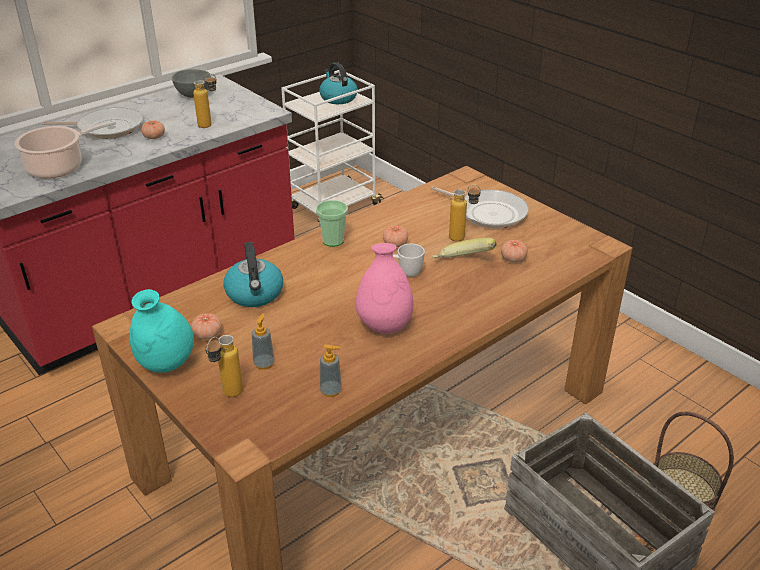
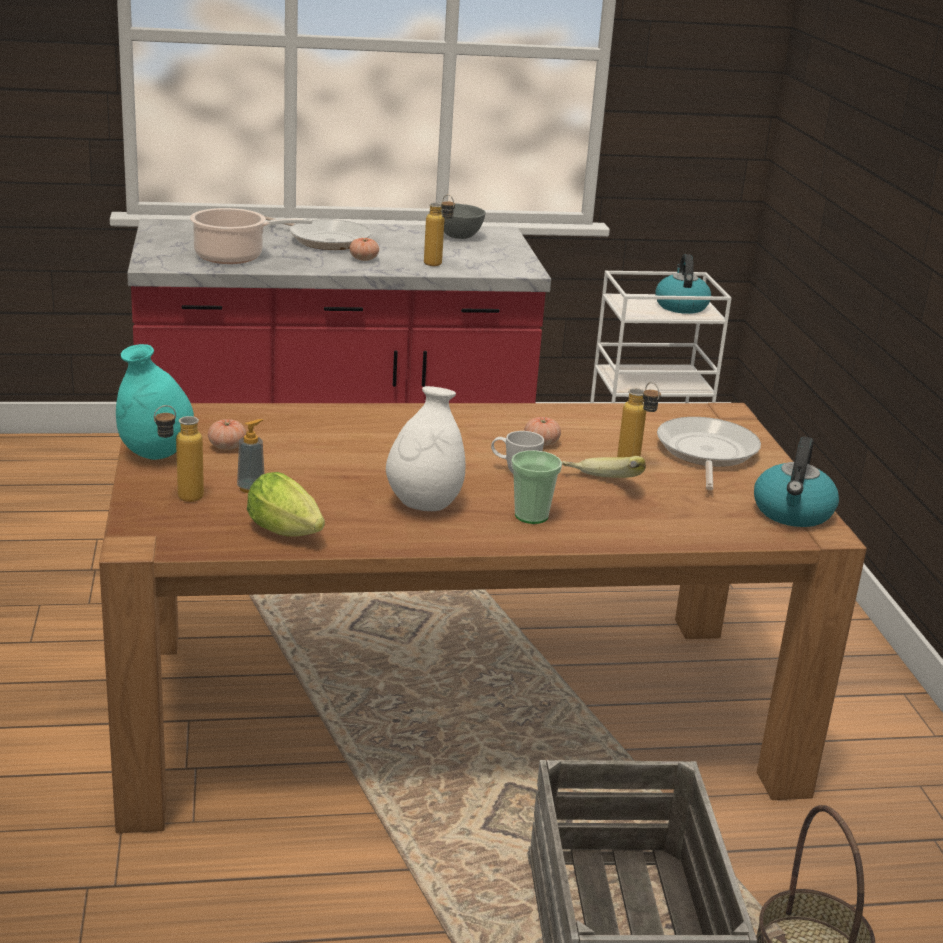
camera: 30 degrees right, 10 degrees down
kettle [223,242,283,307] -> kettle moved to [754,436,839,527]
cup [316,200,348,247] -> cup moved to [511,450,562,524]
soap dispenser [320,344,342,397] -> lettuce [247,472,325,537]
pink vase [355,243,414,334] -> white vase [386,386,465,511]
frying pan [431,186,529,229] -> frying pan turned 150 degrees counterclockwise [657,417,761,490]
tomato [501,240,528,262] -> none

